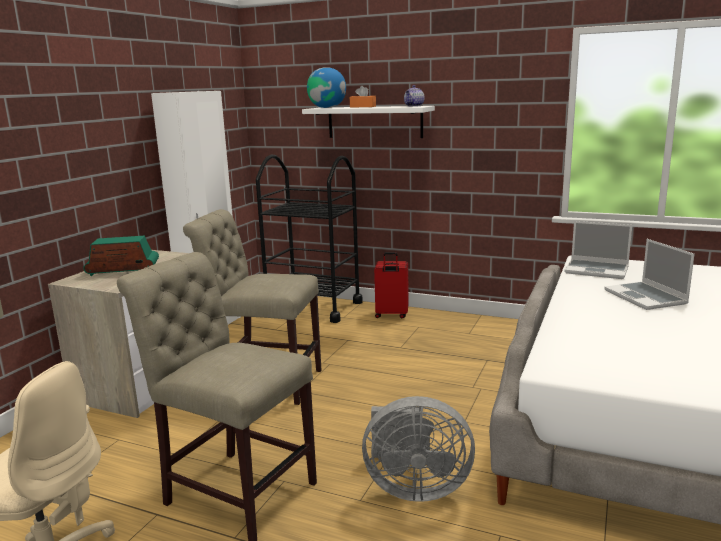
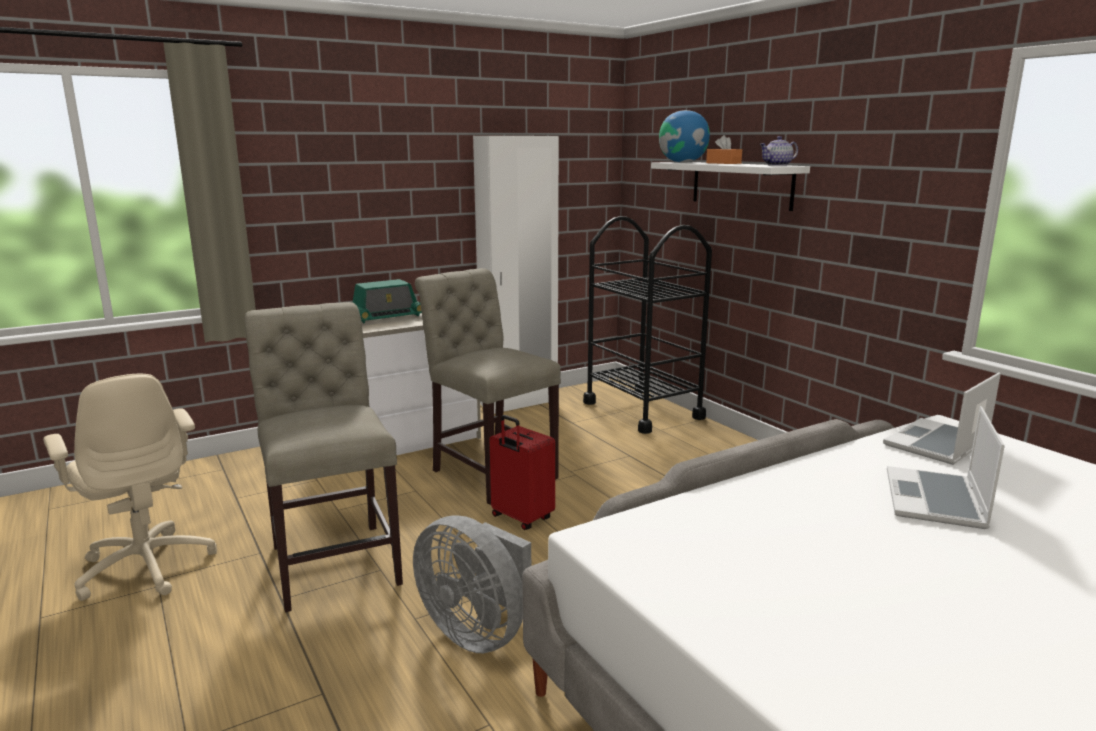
camera: 35 degrees right, 0 degrees up
radio [83,236,159,276] -> radio turned 120 degrees clockwise [352,279,422,323]
red suitcase [374,252,409,318] -> red suitcase moved to [489,415,555,530]
laptop [564,221,632,279] -> laptop turned 75 degrees clockwise [883,372,1001,465]

